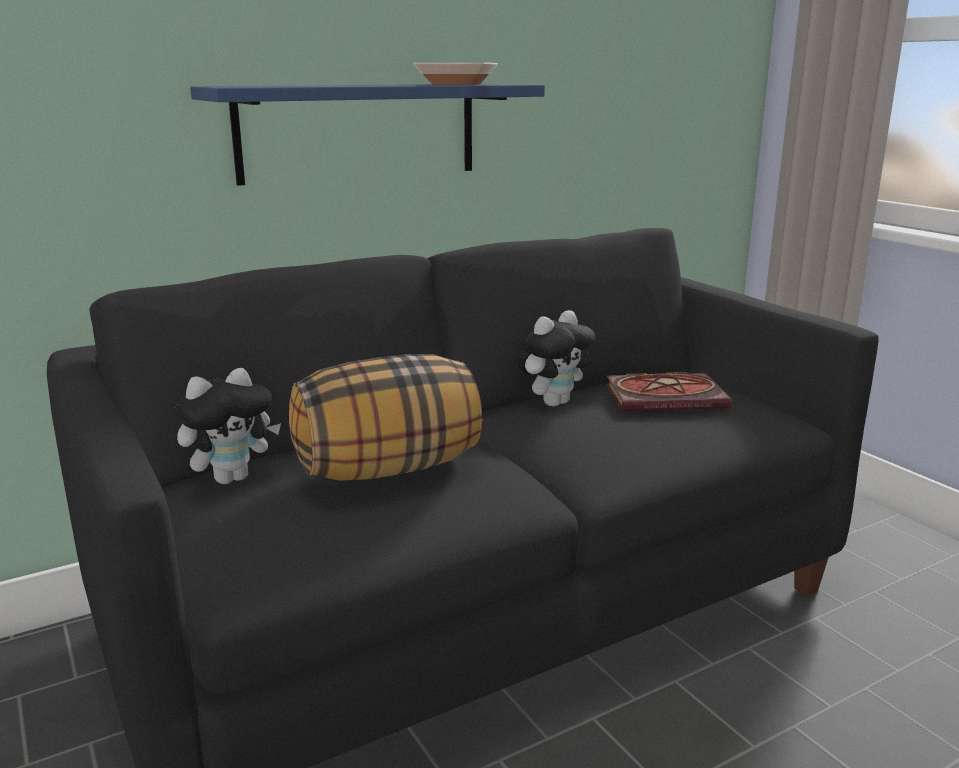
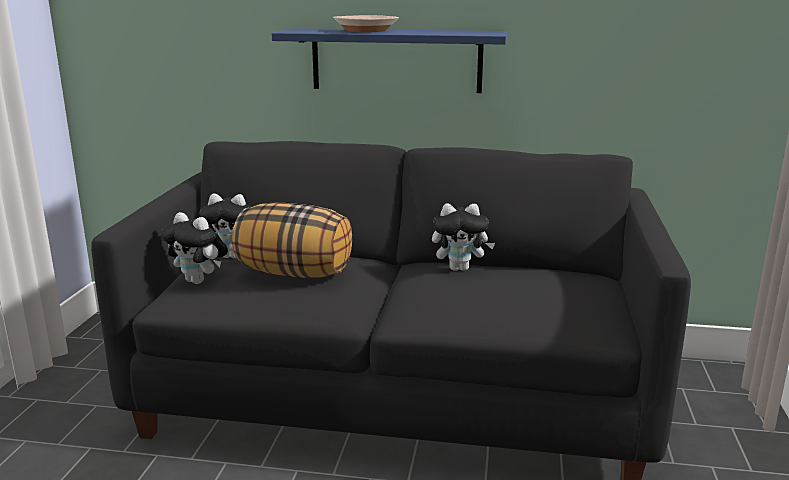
camera: 40 degrees right, 0 degrees up
bowl [413,63,498,84] -> bowl moved to [333,15,399,33]
book [606,372,732,411] -> none
none -> plush toy [160,212,228,284]

